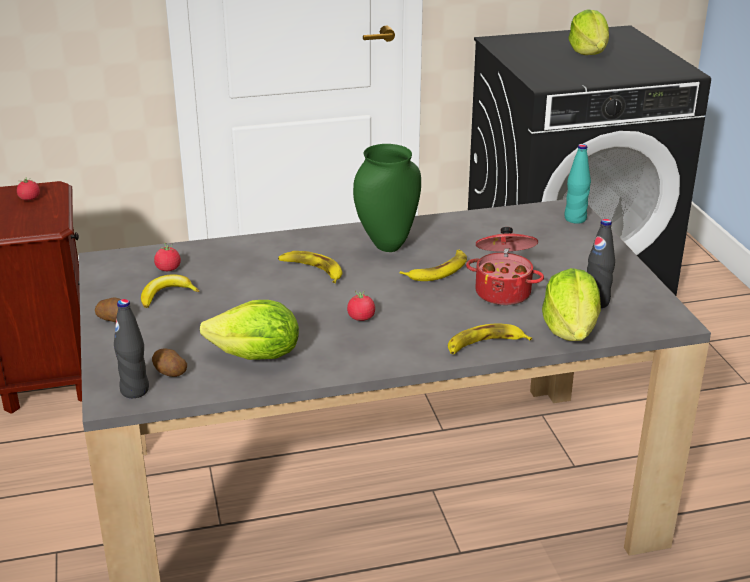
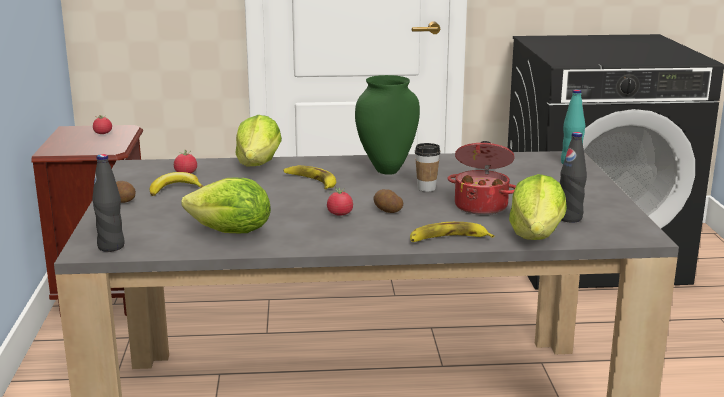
camera: 10 degrees right, 10 degrees down
potato [152,349,187,377] -> potato moved to [374,189,403,213]
banana [400,250,467,281] -> cup [415,143,440,192]
lettuce [568,9,609,55] -> lettuce moved to [235,115,282,166]

